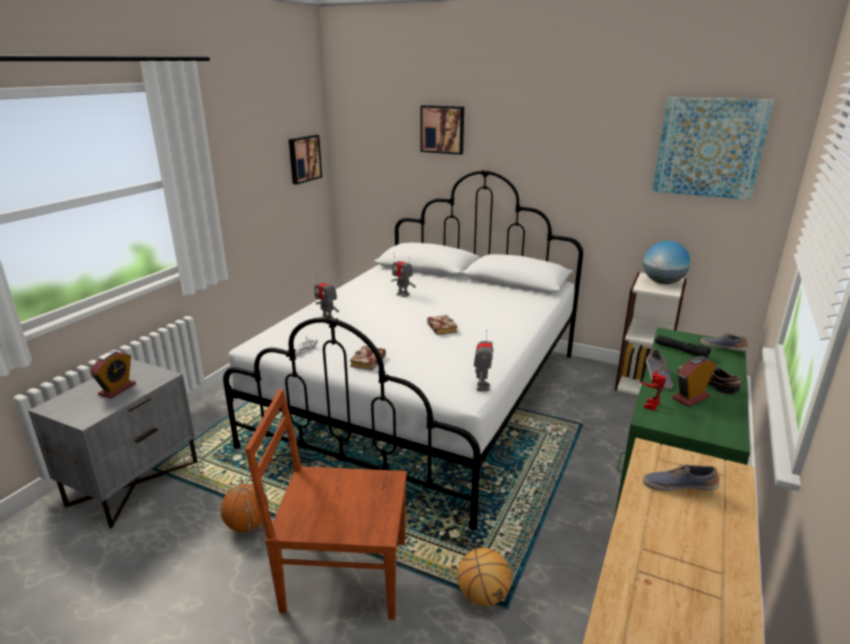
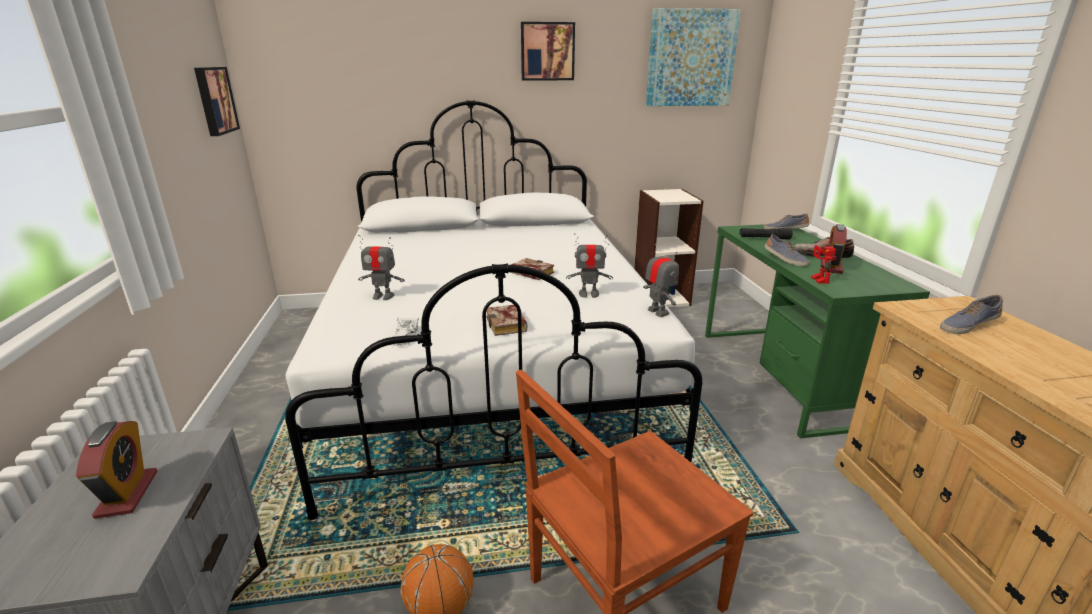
camera: 35 degrees left, 0 degrees up
toy robot [391,253,416,297] -> toy robot moved to [566,233,613,298]
picture [420,105,464,155] -> picture moved to [521,22,575,81]
basketball [457,548,512,606] -> none
globe [643,241,690,284] -> none

